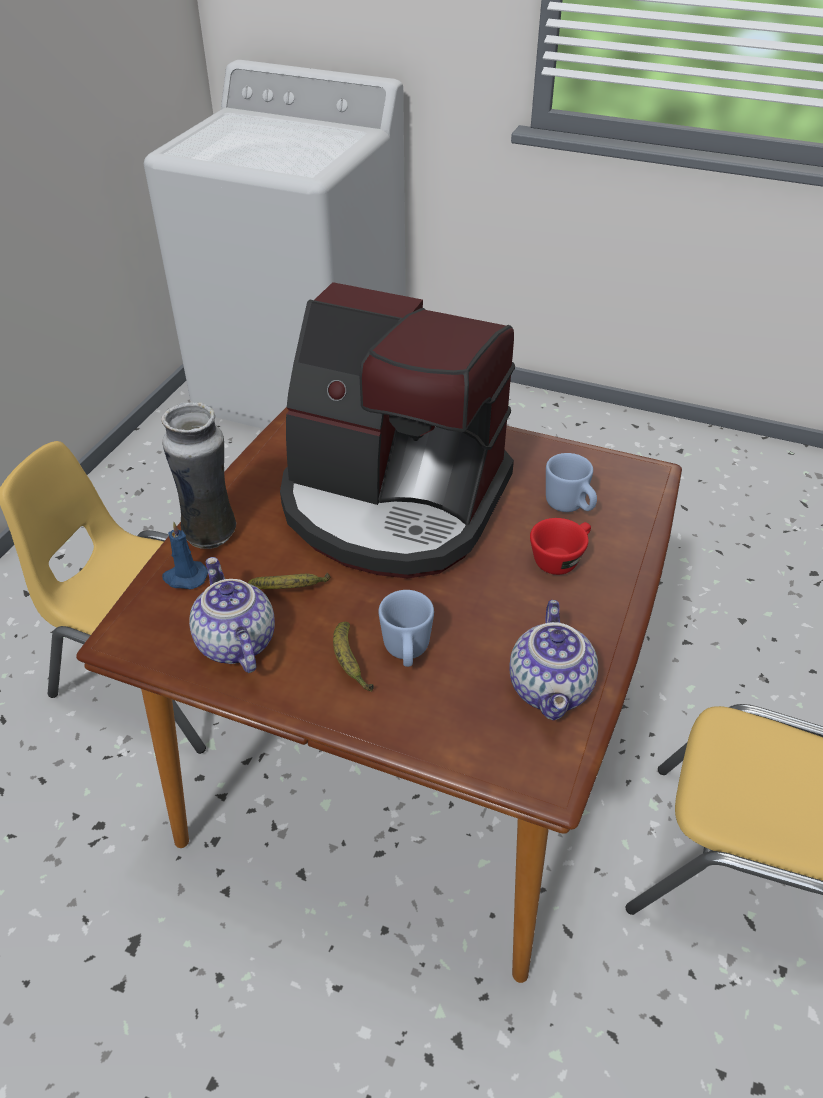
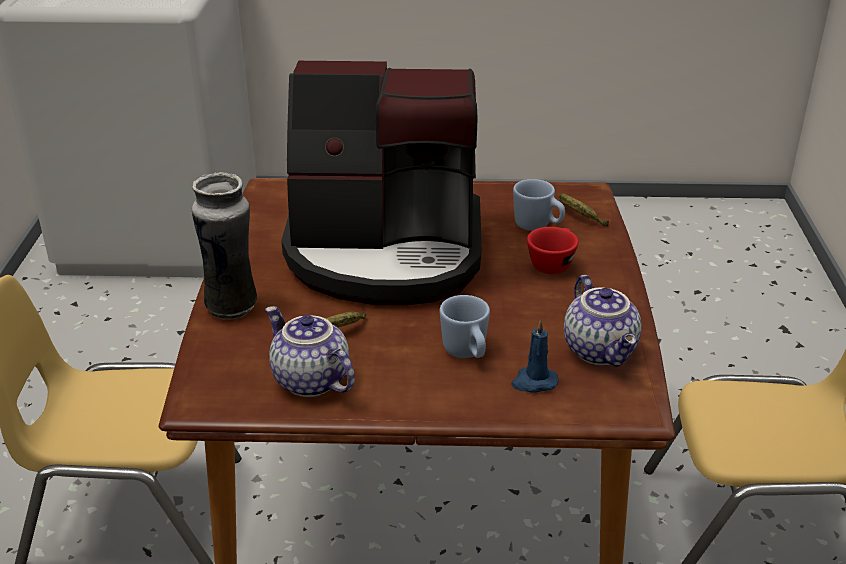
camera: 20 degrees left, 10 degrees down
blue candle [162,521,208,589] -> blue candle moved to [511,319,558,393]
banana [333,622,374,692] -> banana moved to [559,193,609,227]

